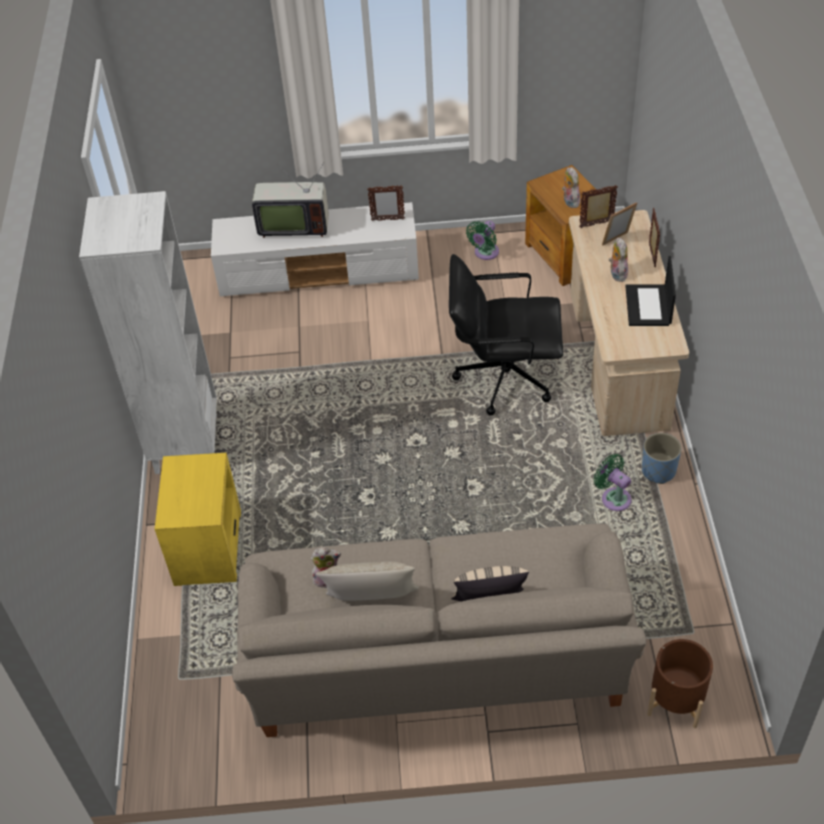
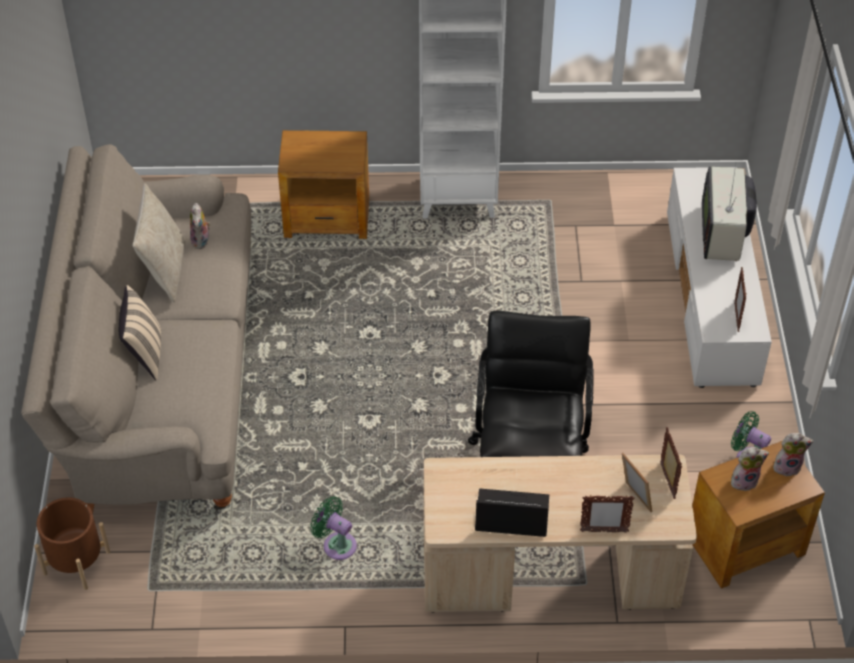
camera: 90 degrees right, 0 degrees up
yellow side table [155,453,241,586] -> brown side table [278,130,369,239]
green fan [594,454,632,511] -> green fan turned 105 degrees counterclockwise [310,496,357,560]
plush toy [609,237,628,282] -> plush toy moved to [773,433,813,477]
blue planter [642,433,681,484] -> none

